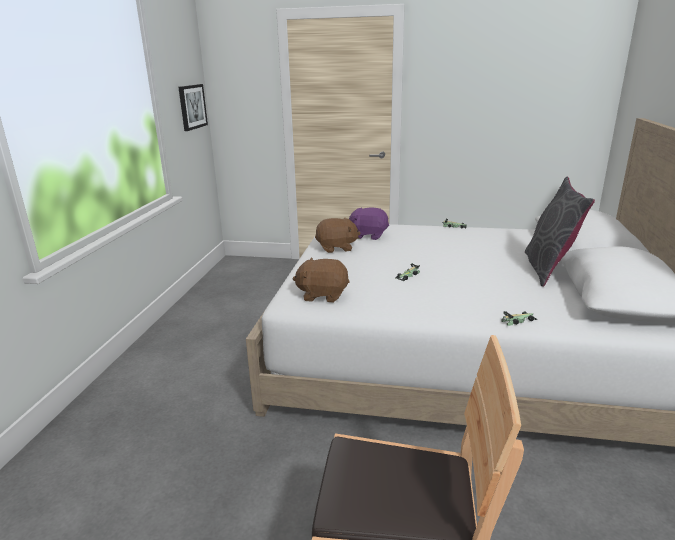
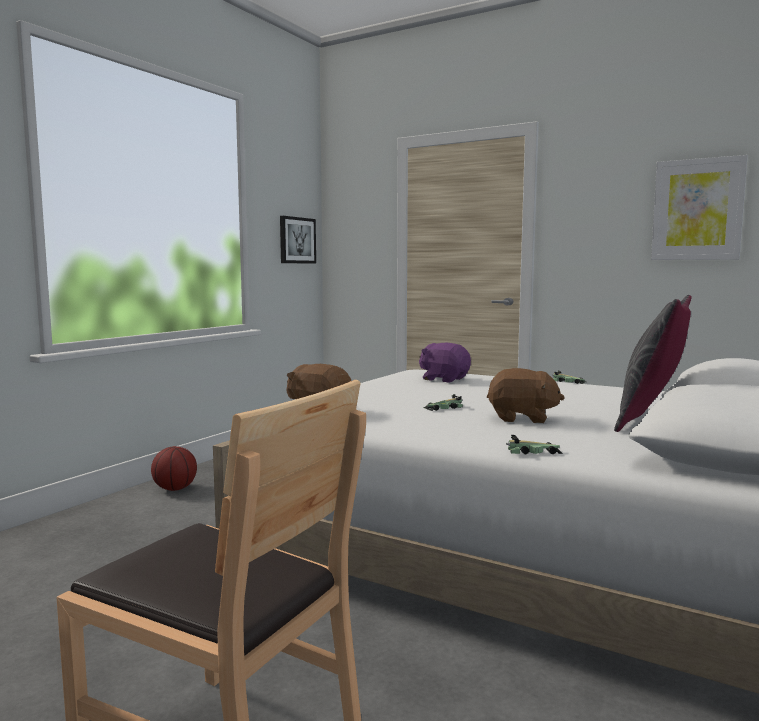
camera: 20 degrees right, 15 degrees down
brown plush toy [315,218,361,253] -> brown plush toy moved to [487,368,565,423]
none -> basketball [151,446,197,491]
none -> picture [651,155,748,260]

